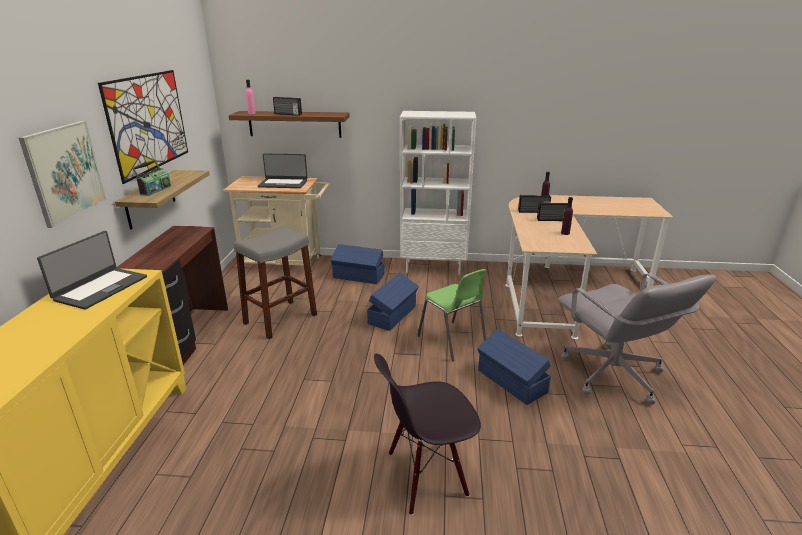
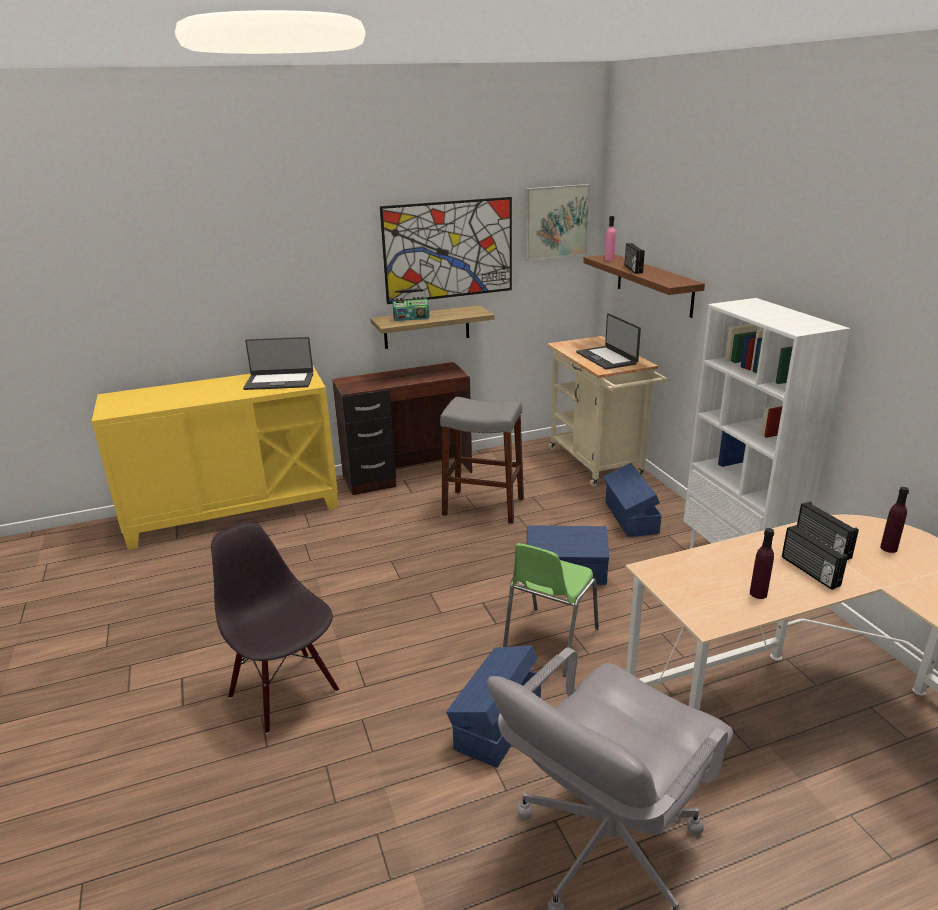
camera: 65 degrees right, 0 degrees up
picture [19,121,107,228] -> picture moved to [525,184,591,261]

